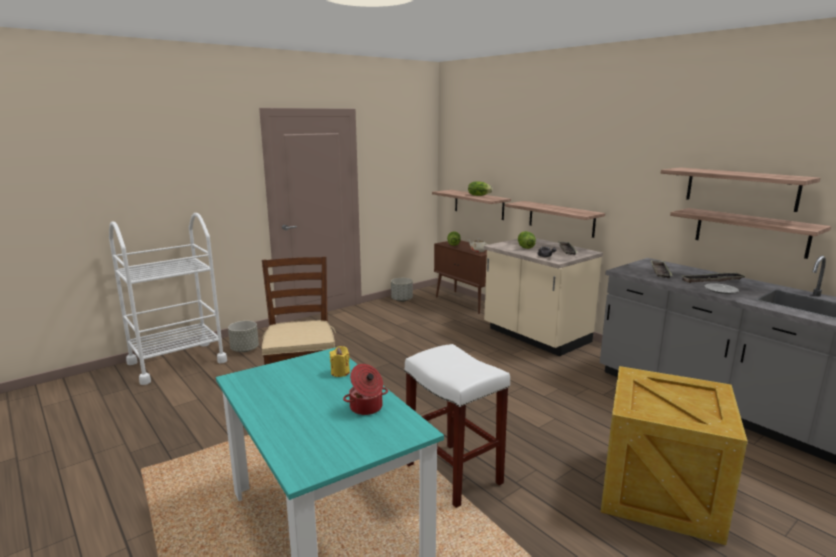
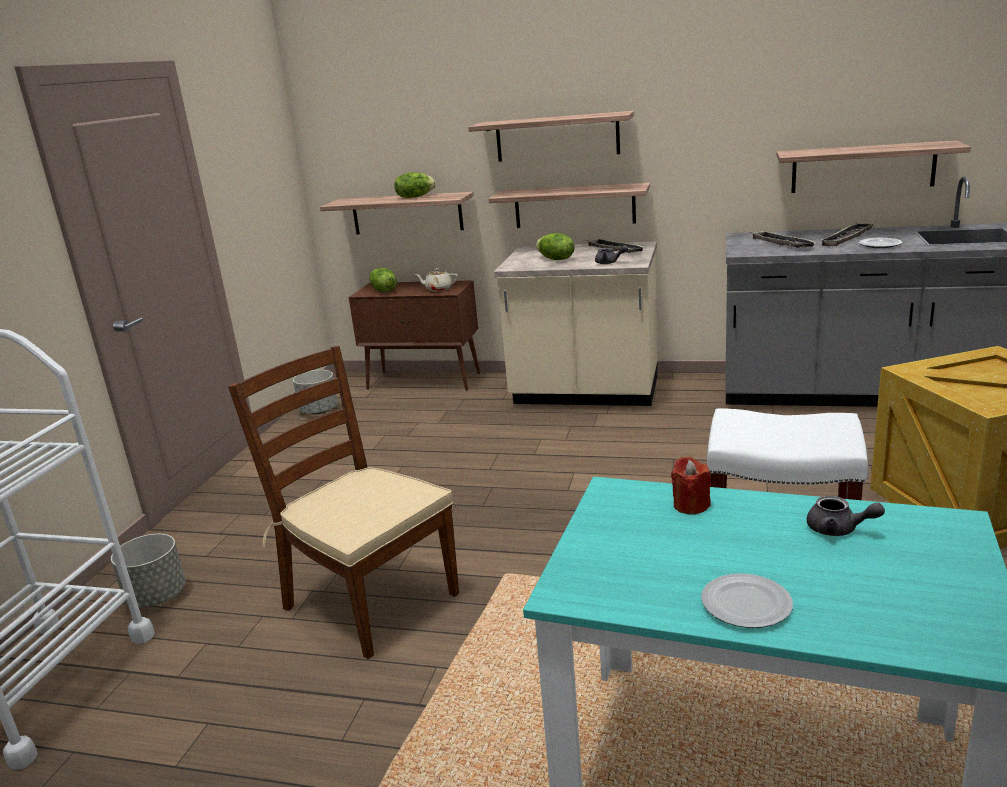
camera: 35 degrees left, 5 degrees up
yellow candle [330,346,350,377] -> red candle [671,457,711,514]
cooking pot [343,364,388,415] -> grey teapot [807,496,885,536]
shelf [661,167,820,212] -> shelf moved to [468,111,634,162]
none -> plate [701,573,793,628]

